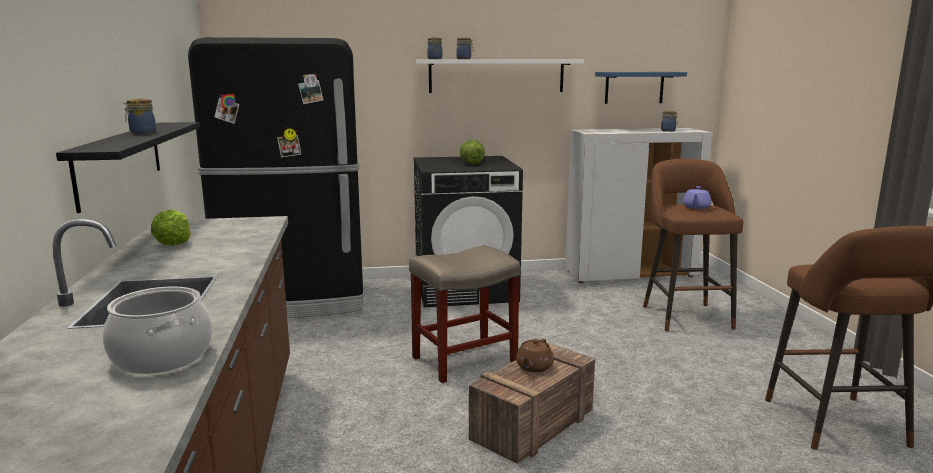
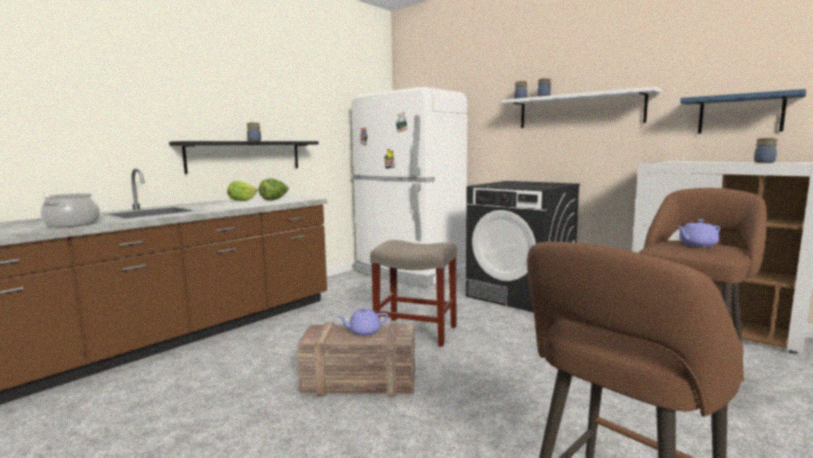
camera: 50 degrees right, 5 degrees down
black fridge [188,37,365,318] -> white fridge [351,87,468,287]
lettuce [460,140,485,165] -> lettuce moved to [259,178,289,201]
brown teapot [516,339,554,372] -> purple teapot [338,307,388,336]

